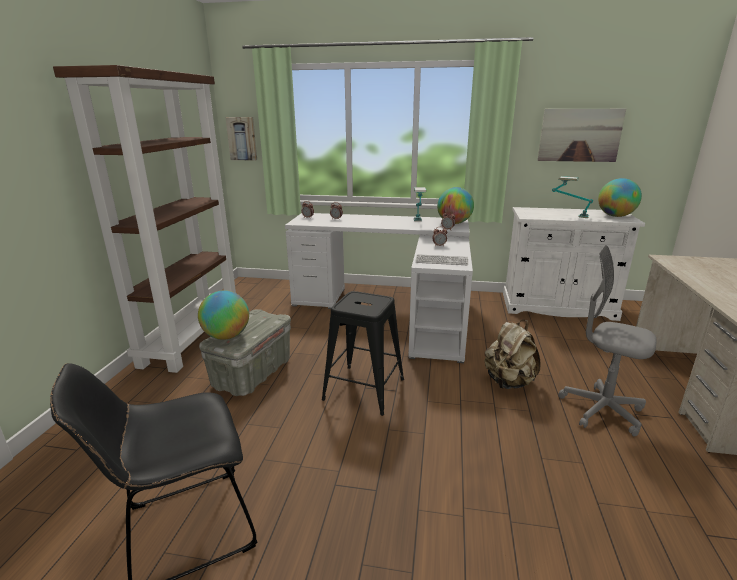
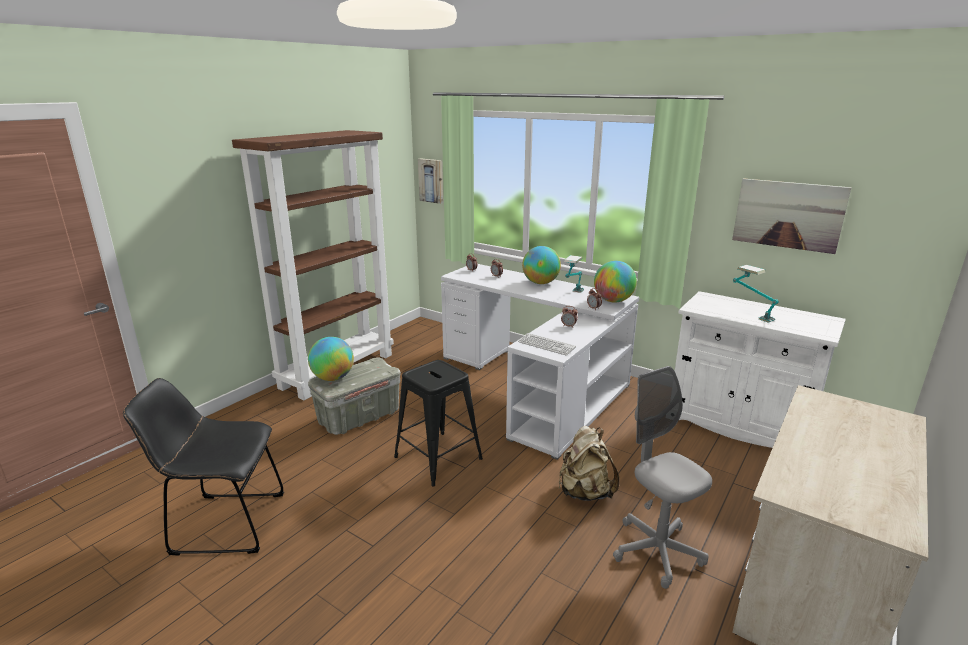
camera: 25 degrees right, 0 degrees up
globe [598,178,642,217] -> globe moved to [522,246,561,284]

